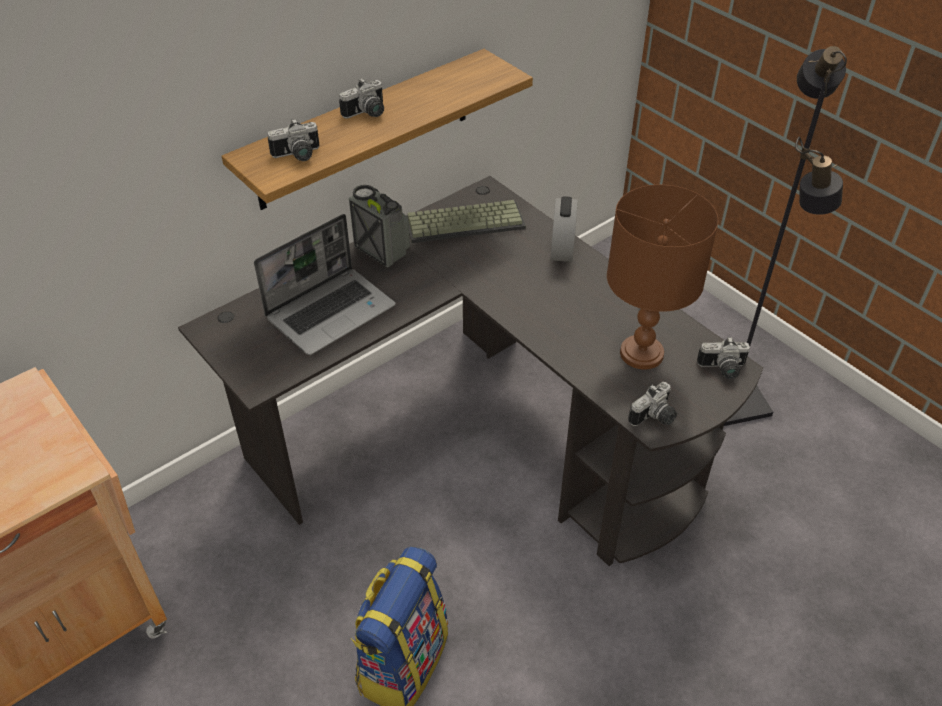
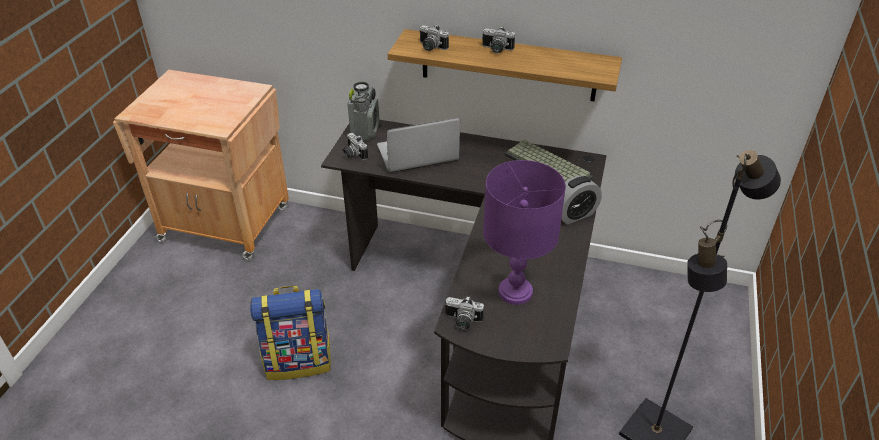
camera: 55 degrees right, 5 degrees down
laptop [254,214,396,355] -> laptop turned 150 degrees clockwise [377,118,460,173]
radio [349,185,410,268] -> radio moved to [348,82,379,140]
brown table lamp [607,185,718,370] -> purple table lamp [483,160,566,305]
camera [697,337,750,379] -> camera moved to [343,133,368,160]

